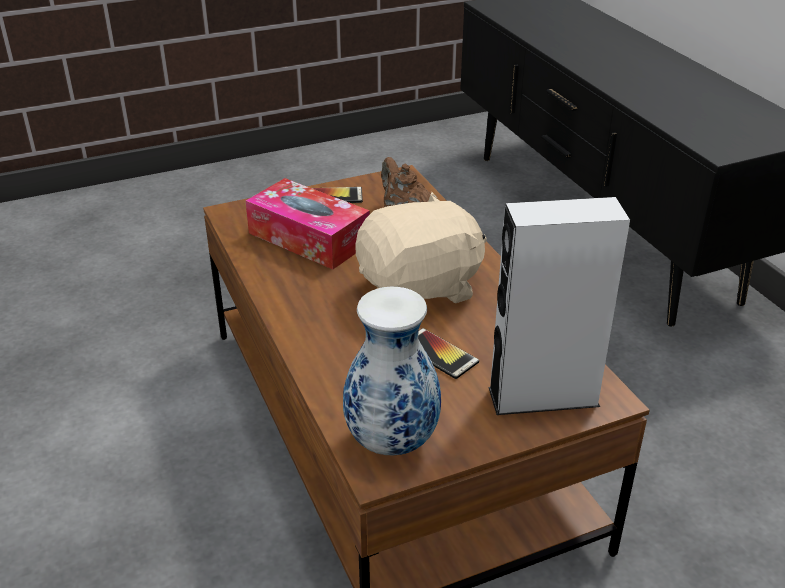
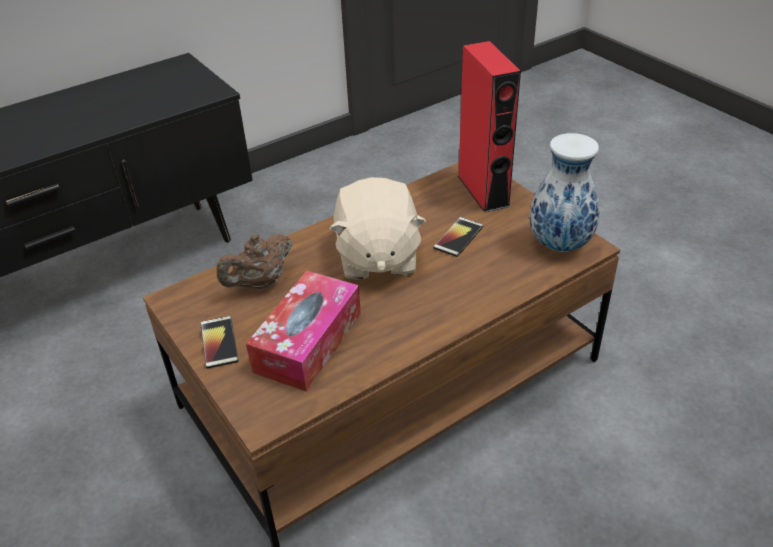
camera: 100 degrees left, 5 degrees up
beige plush toy [355,192,487,303] -> beige plush toy turned 150 degrees counterclockwise [329,177,426,280]
grey speaker [488,197,630,415] -> red speaker [458,41,521,213]

